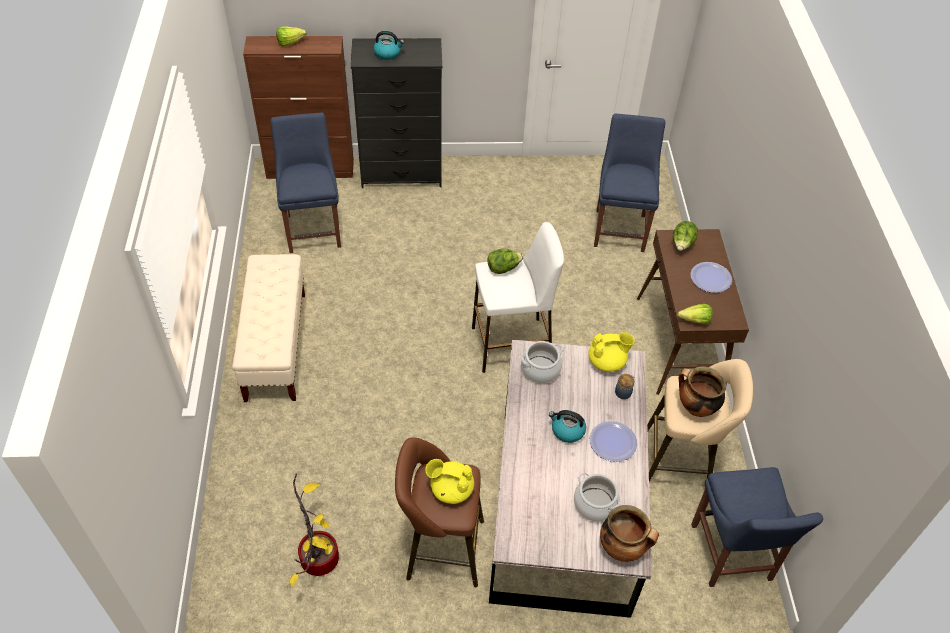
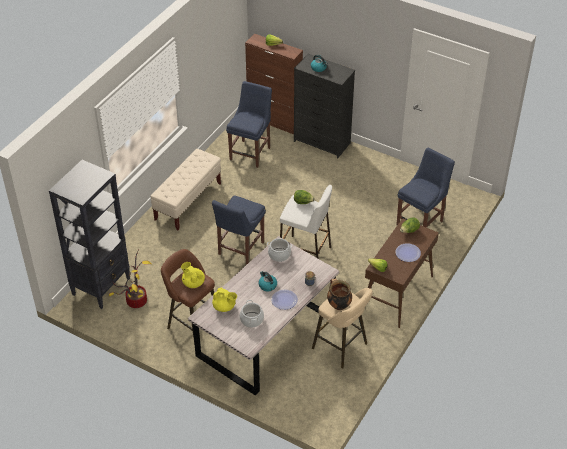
camera: 35 degrees right, 5 degrees down
yellow teapot [588,332,635,372] -> yellow teapot moved to [212,288,237,312]
cooking pot [600,505,659,562] -> none
blue chair [691,467,823,587] -> blue chair moved to [212,196,266,265]
none -> black bookcase [49,160,130,309]

